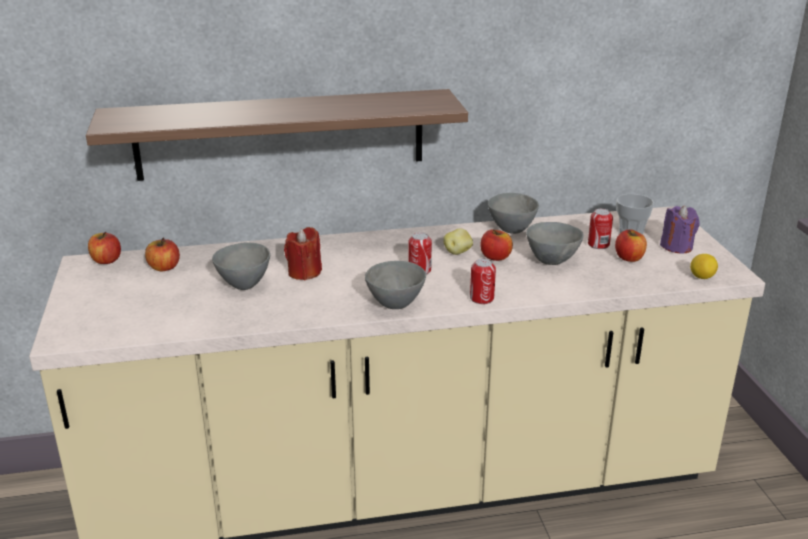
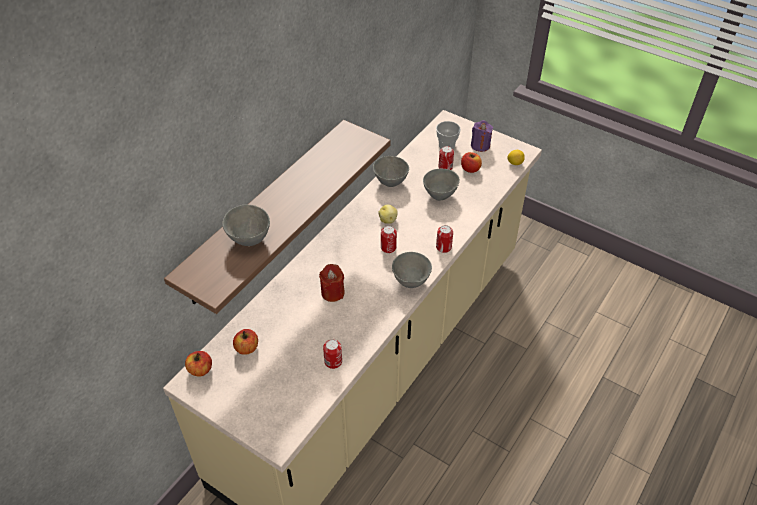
camera: 45 degrees left, 20 degrees up
grey bowl [212,243,270,290] -> grey bowl moved to [222,204,270,246]
apple [480,230,513,261] -> none
none -> can [323,339,342,369]

